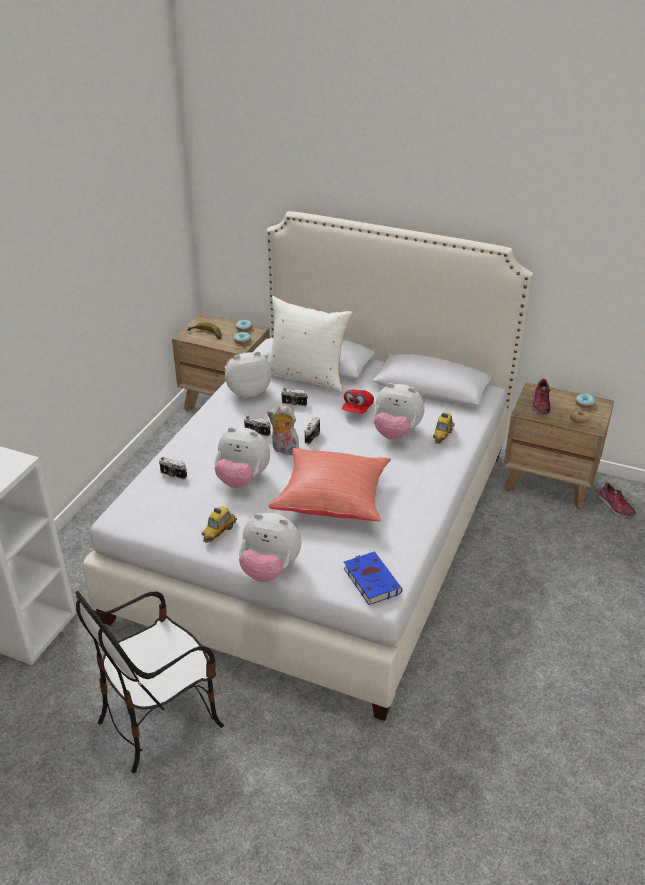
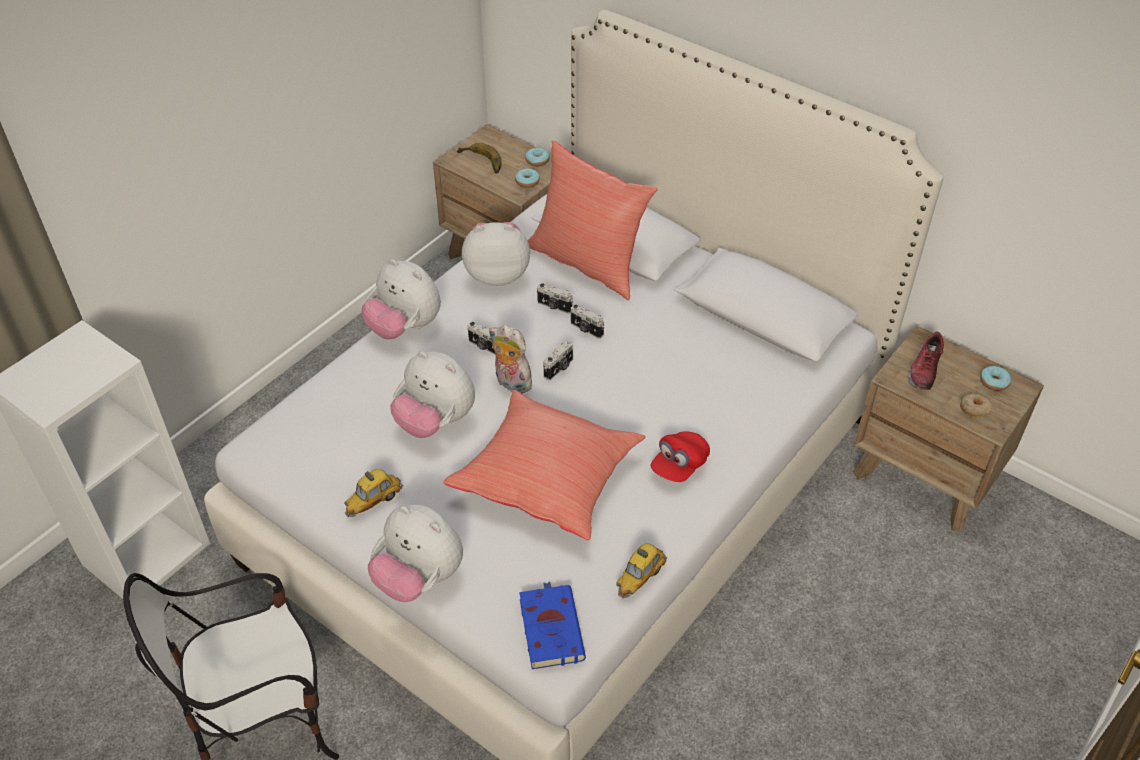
camera: 15 degrees right, 10 degrees up
camera [159,457,187,480] -> camera moved to [571,304,604,339]
white pillow [267,296,353,393] -> red pillow [528,141,658,300]
red cap [342,390,374,413] -> red cap moved to [650,432,710,482]
plush toy [374,383,425,440] -> plush toy moved to [361,259,441,340]
toy car [433,413,454,444] -> toy car moved to [616,543,667,598]
shoe [598,483,636,518] -> none

